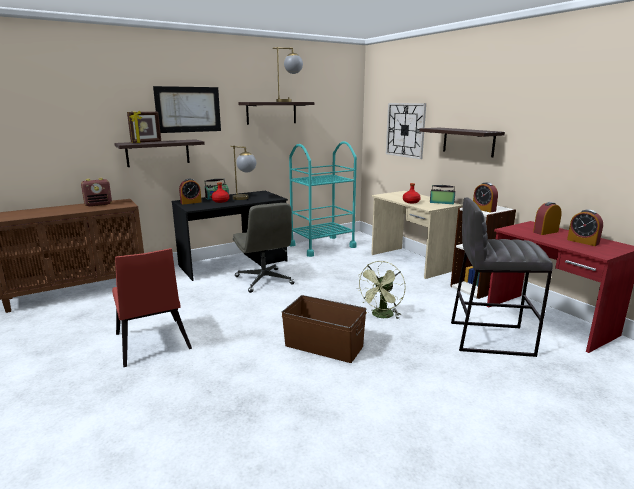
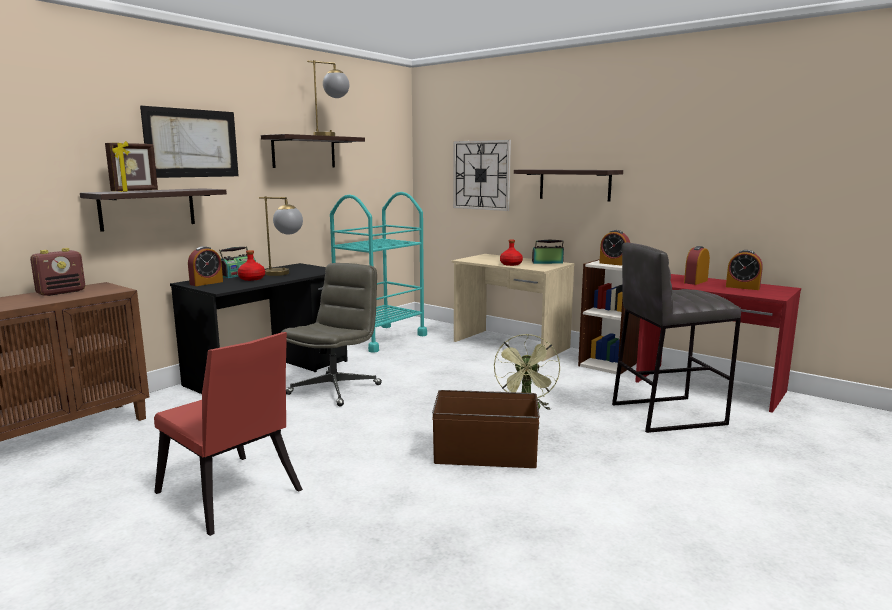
camera: 20 degrees left, 5 degrees down
grey office chair [233,203,295,293] -> grey office chair turned 105 degrees counterclockwise [282,263,382,406]

